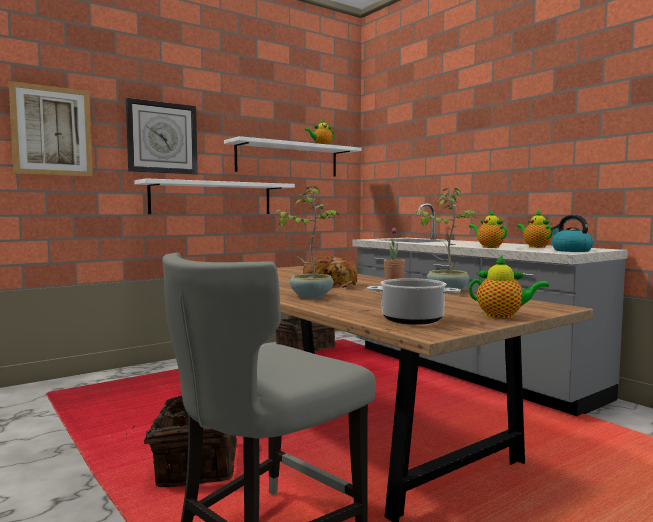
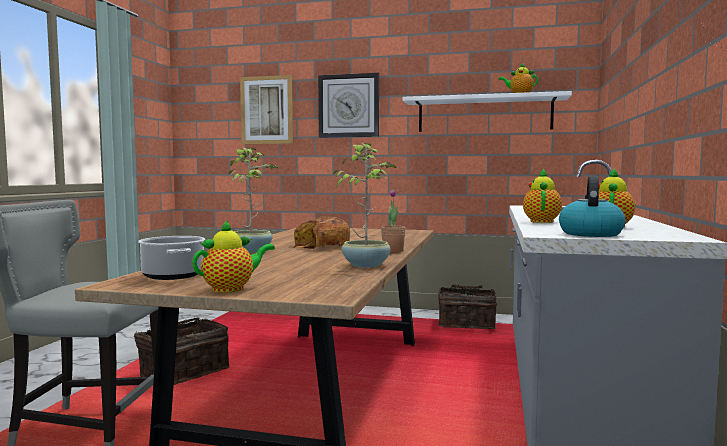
camera: 50 degrees right, 0 degrees up
white shelf [134,178,295,214] -> none
teapot [469,255,549,319] -> teapot turned 105 degrees counterclockwise [192,220,275,293]

